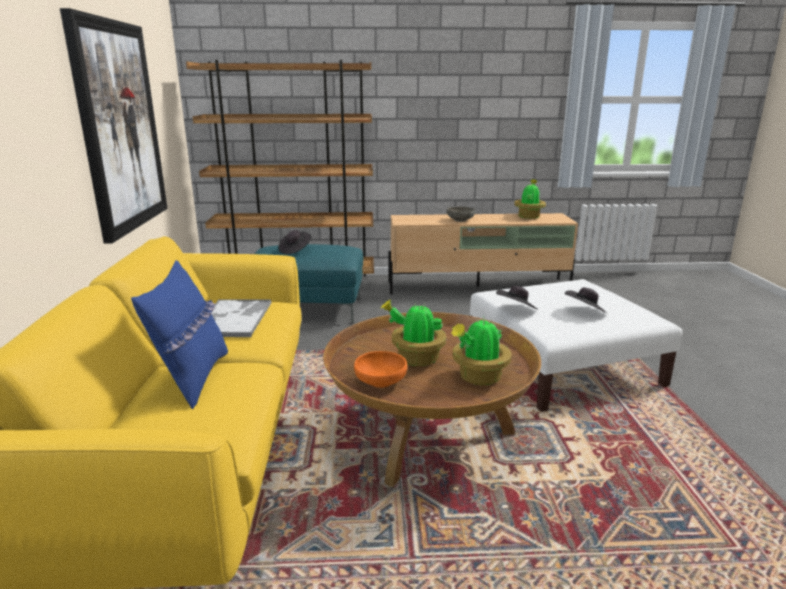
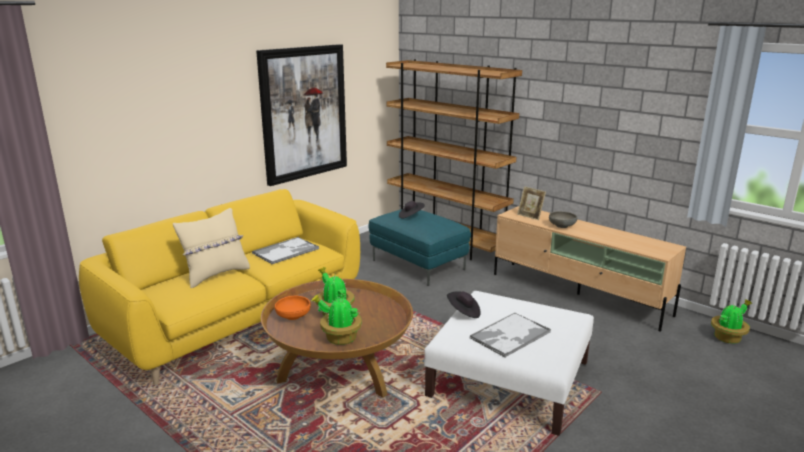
camera: 45 degrees right, 0 degrees up
blue pillow [131,260,228,409] -> beige pillow [173,208,250,288]
potted plant [514,179,546,219] -> potted plant moved to [711,299,752,344]
black hat [564,287,607,313] -> tray [469,313,551,358]
none -> picture frame [517,186,546,220]

